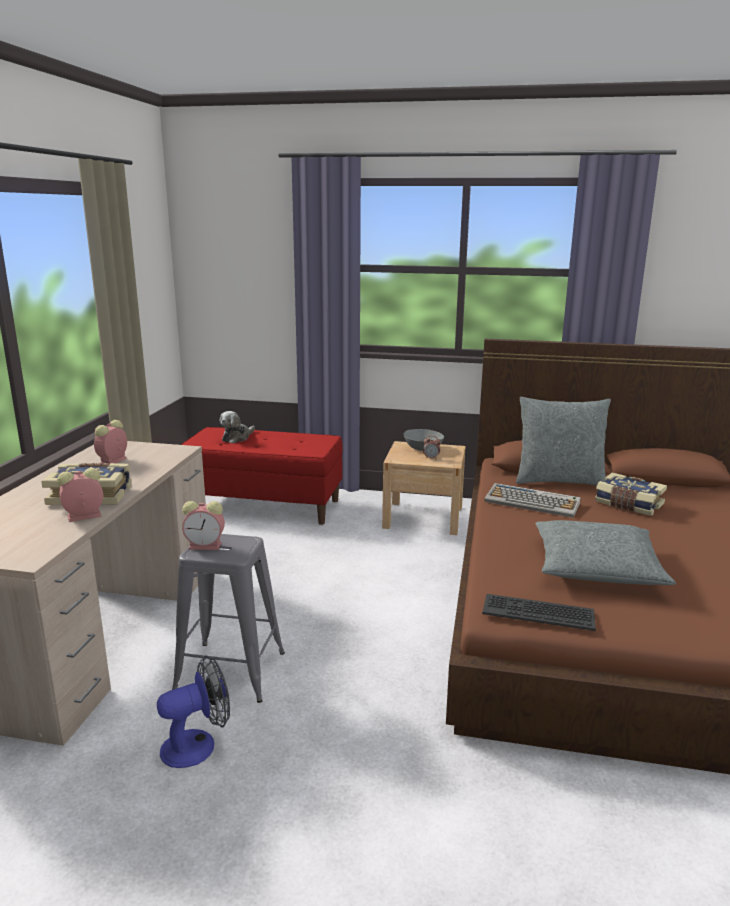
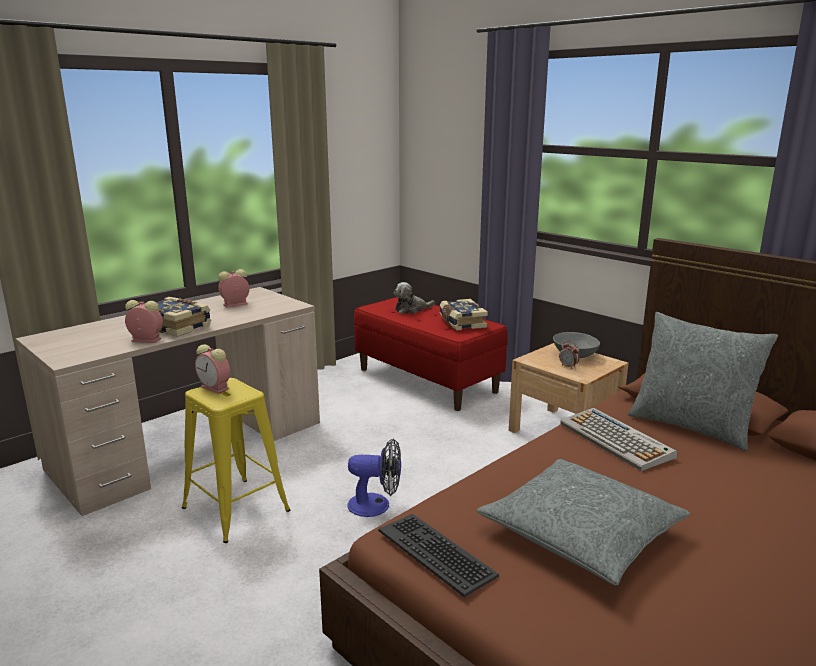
camera: 35 degrees right, 0 degrees up
fan [157,656,230,768] -> fan moved to [347,438,401,517]
grey stool [172,534,285,703] -> yellow stool [182,378,290,543]
book [595,473,667,516] -> book moved to [440,299,488,330]

